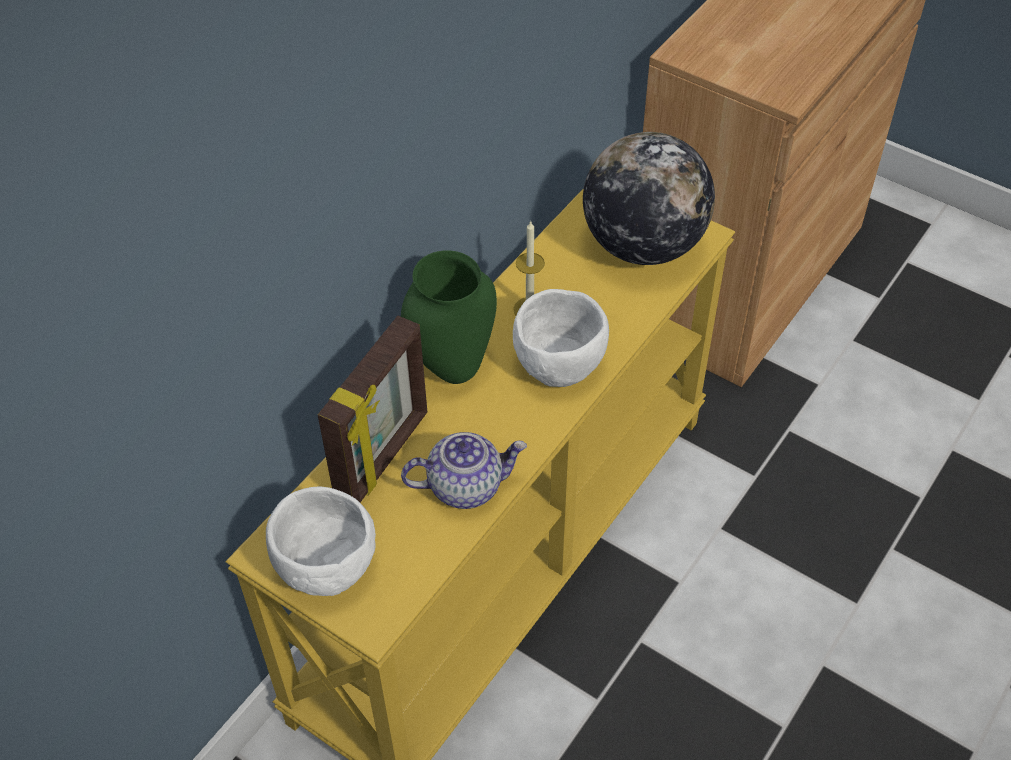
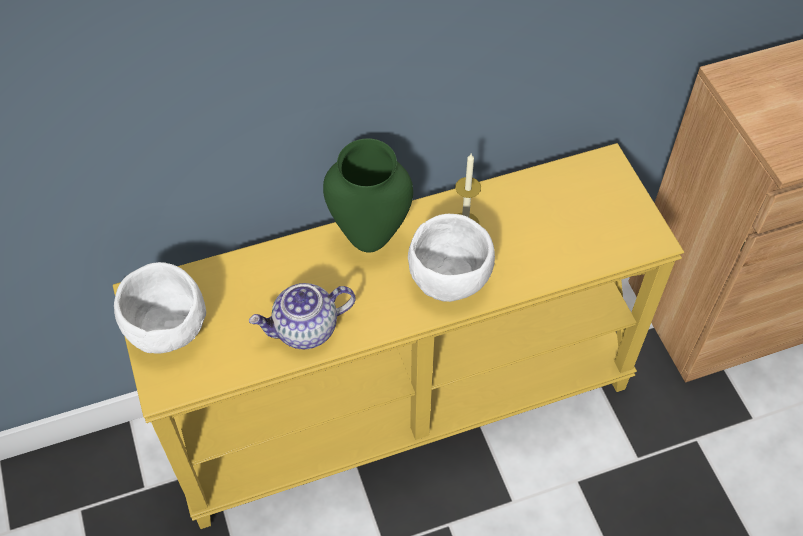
camera: 35 degrees right, 5 degrees up
picture frame [318,316,427,502] -> none
teapot [401,432,527,509] -> teapot turned 135 degrees clockwise [249,283,355,349]
globe [583,132,715,265] -> none

